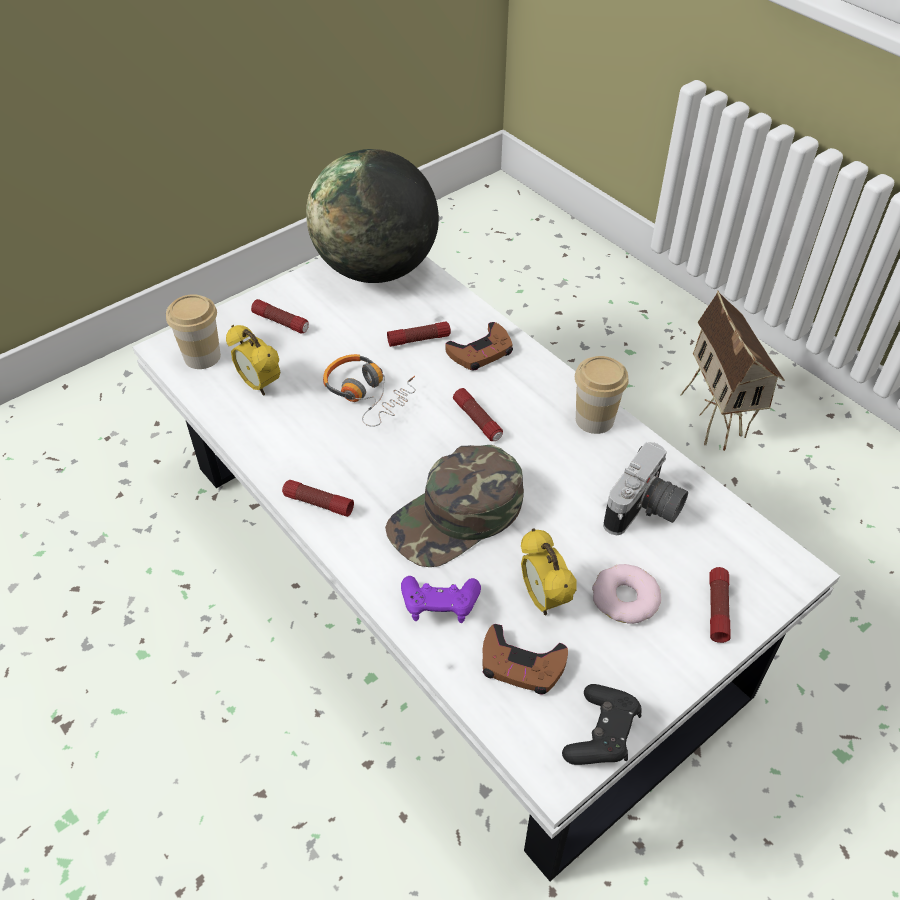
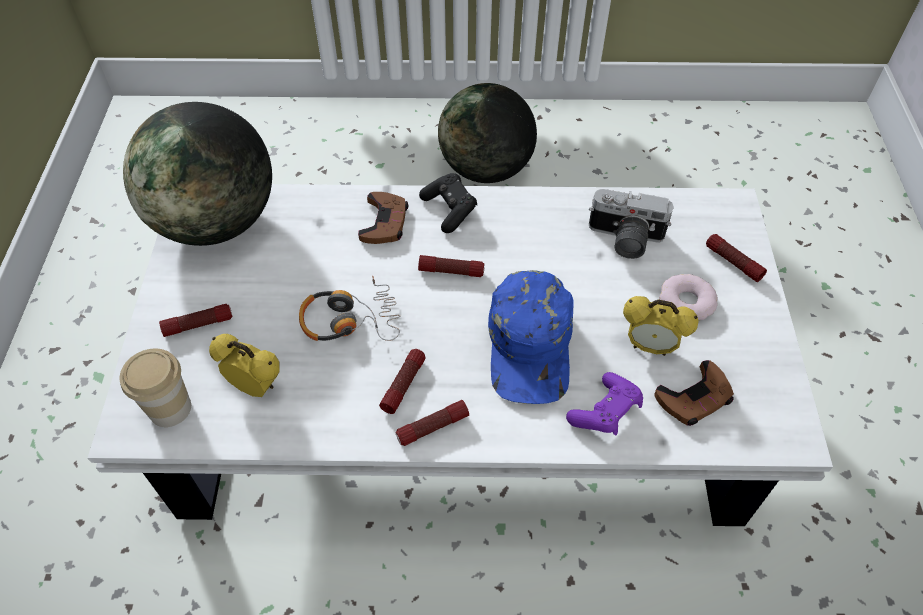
camera: 50 degrees left, 5 degrees up
alarm clock [226,325,280,396] -> alarm clock turned 150 degrees counterclockwise [209,334,280,397]
green cap [385,445,524,567] -> blue cap [488,270,574,404]
flashlight [387,322,451,347] -> flashlight moved to [379,349,426,414]
black game controller [562,684,641,765] -> black game controller moved to [419,173,477,233]
cup [575,356,628,434] -> none
camera [603,442,688,535] -> camera turned 120 degrees clockwise [589,189,674,259]
toy house [680,291,785,451] -> globe [438,83,537,183]

